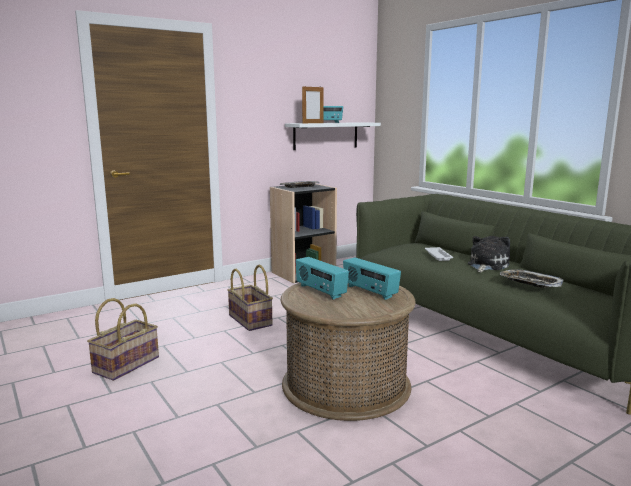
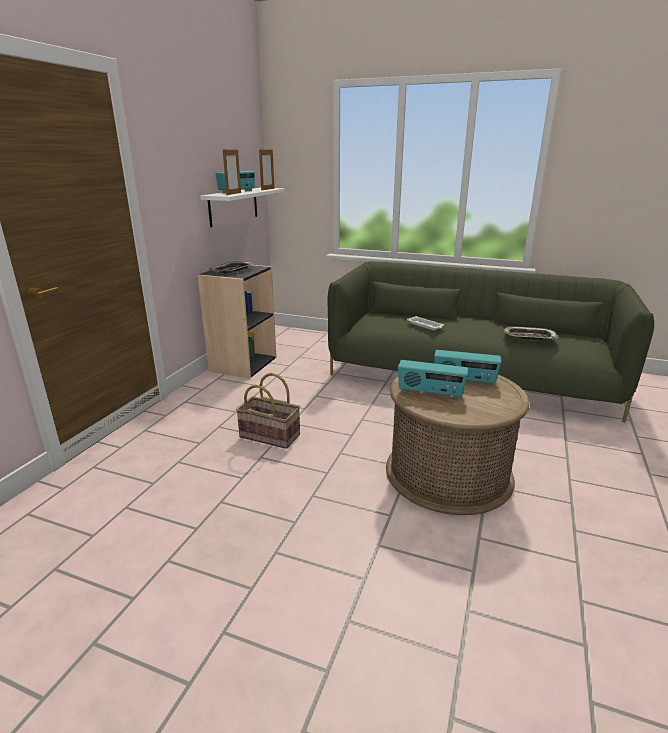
camera: 35 degrees left, 10 degrees up
basket [87,298,159,381] -> none
plush toy [468,236,510,272] -> none
none -> picture frame [259,148,275,190]

